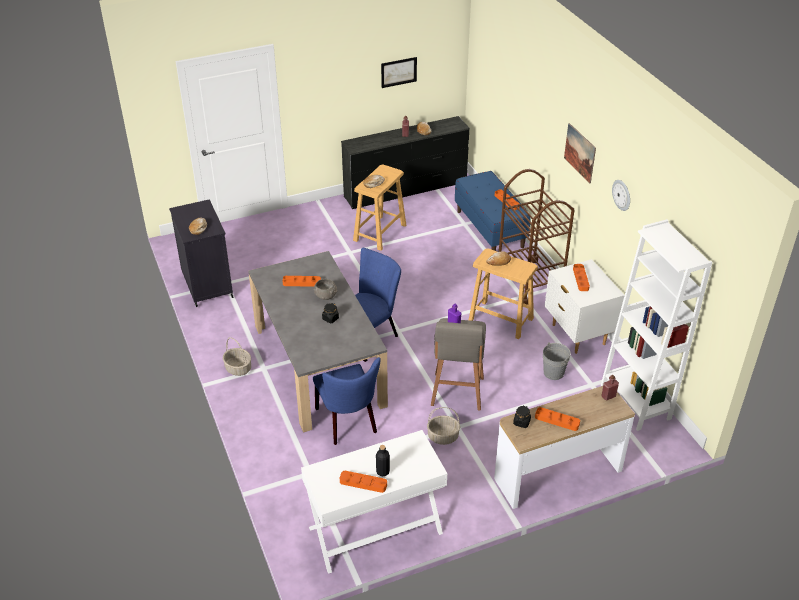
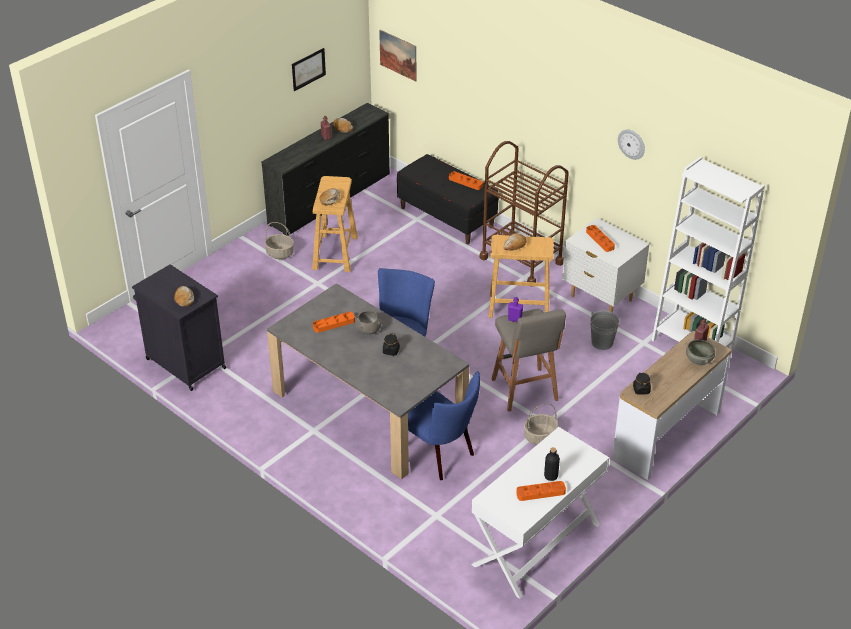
camera: 25 degrees left, 0 degrees up
basket [223,337,251,376] -> basket moved to [264,222,294,259]
blue bench [455,171,531,251] -> black bench [397,154,499,244]
orange tray [535,407,580,431] -> none
picture [564,123,596,184] -> picture moved to [379,30,416,82]
none -> grey bowl [686,339,715,366]

